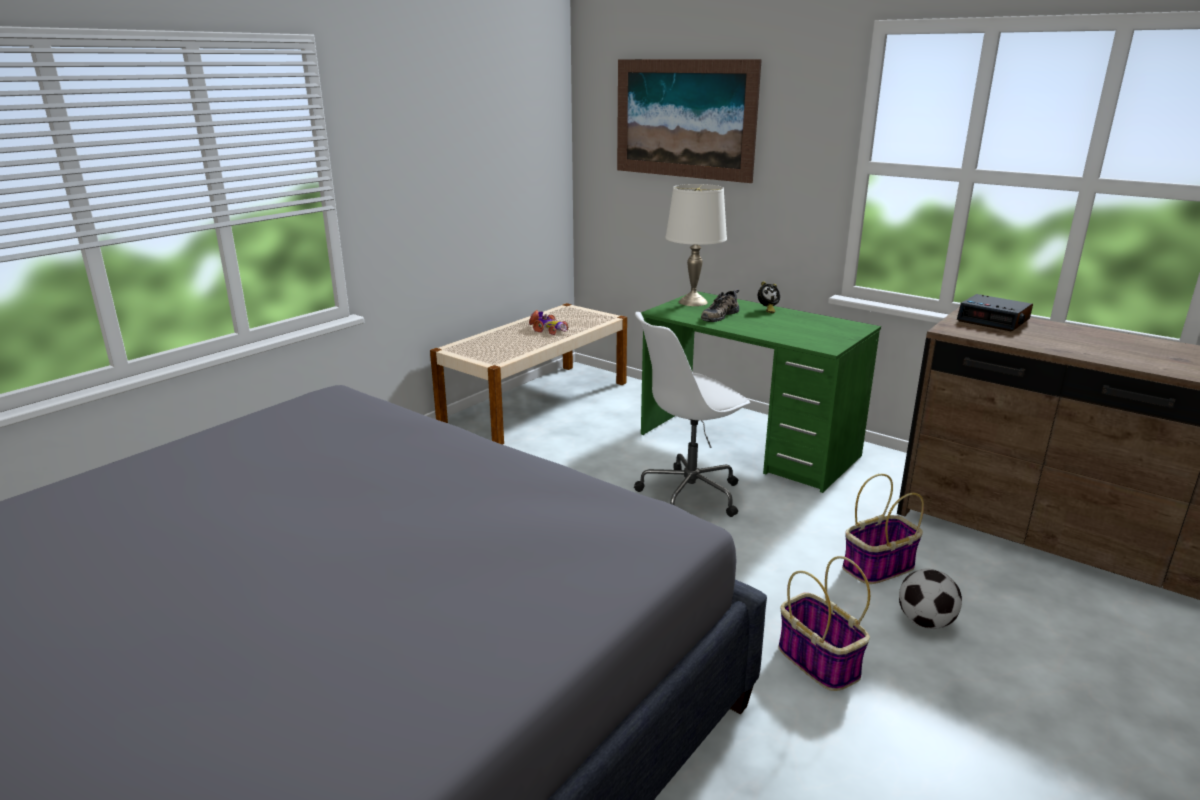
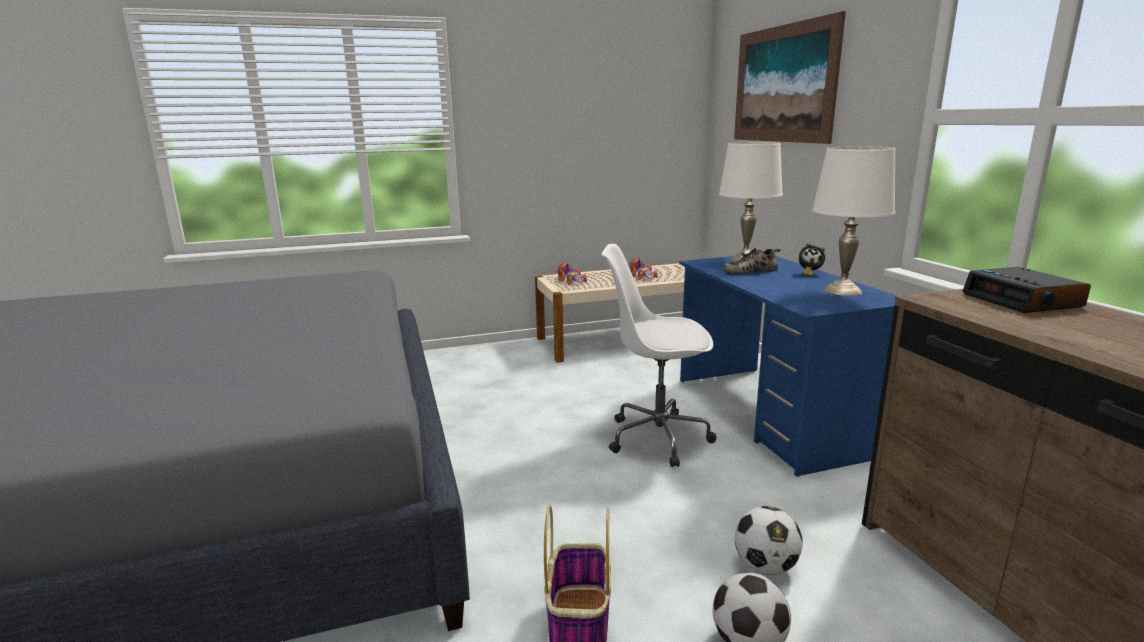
camera: 35 degrees right, 5 degrees down
green desk [641,291,881,493] -> blue desk [679,256,897,477]
basket [842,474,924,584] -> football [735,506,803,575]
none -> toy car [557,263,587,285]
none -> white table lamp [812,147,896,296]

